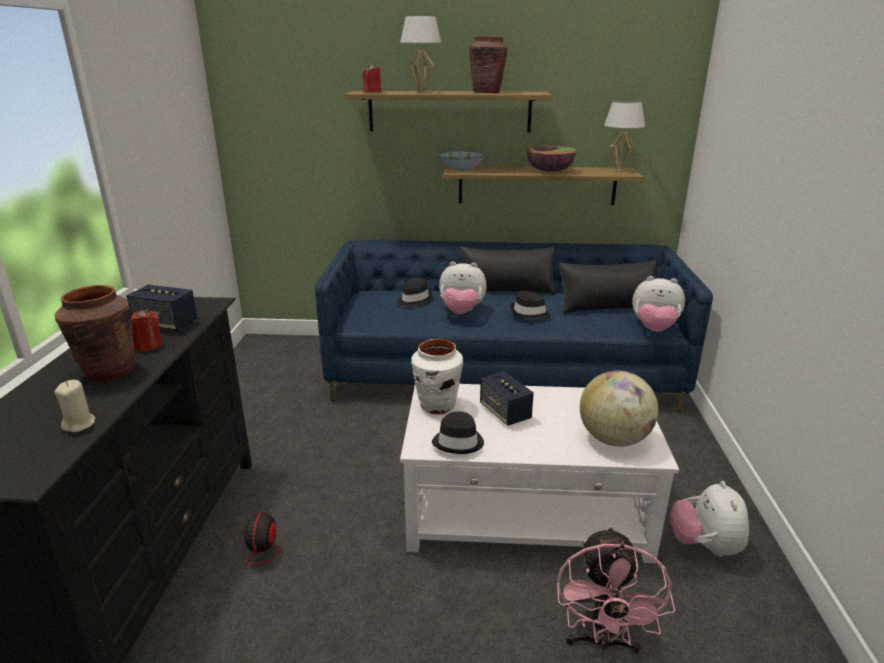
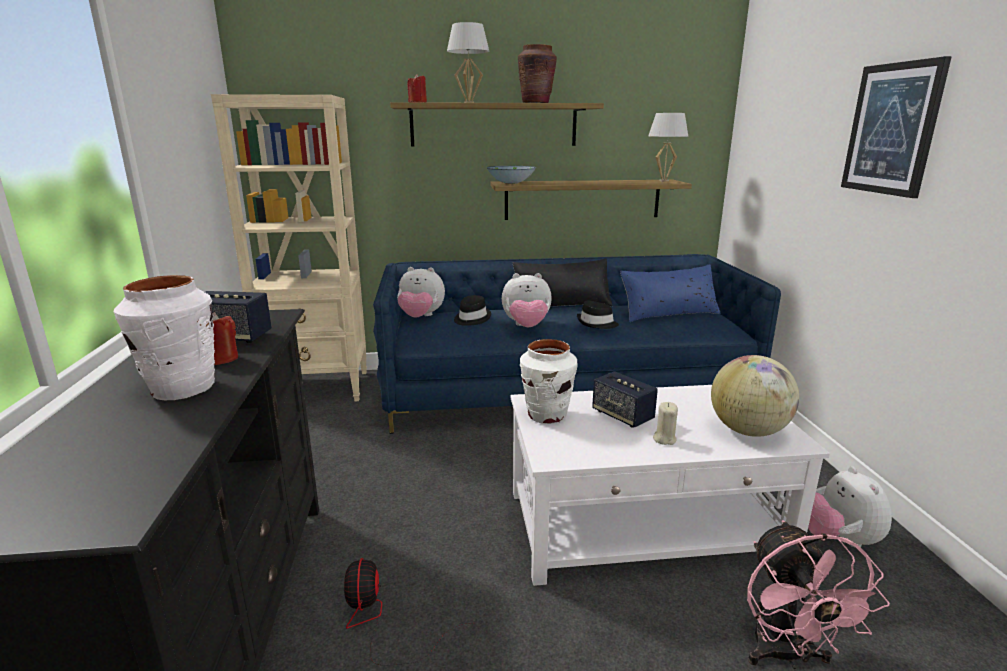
camera: 10 degrees left, 5 degrees down
brown vase [55,285,135,383] -> white vase [114,275,215,400]
beige candle [55,380,95,433] -> beige candle moved to [653,402,678,445]
black hat [432,411,484,454] -> none
bowl [527,145,577,172] -> none
black pillow [559,259,657,314] -> blue pillow [620,264,720,322]
plush toy [632,276,685,332] -> plush toy moved to [397,267,445,318]
none -> beige bookcase [211,94,367,401]
none -> picture [841,56,952,198]

